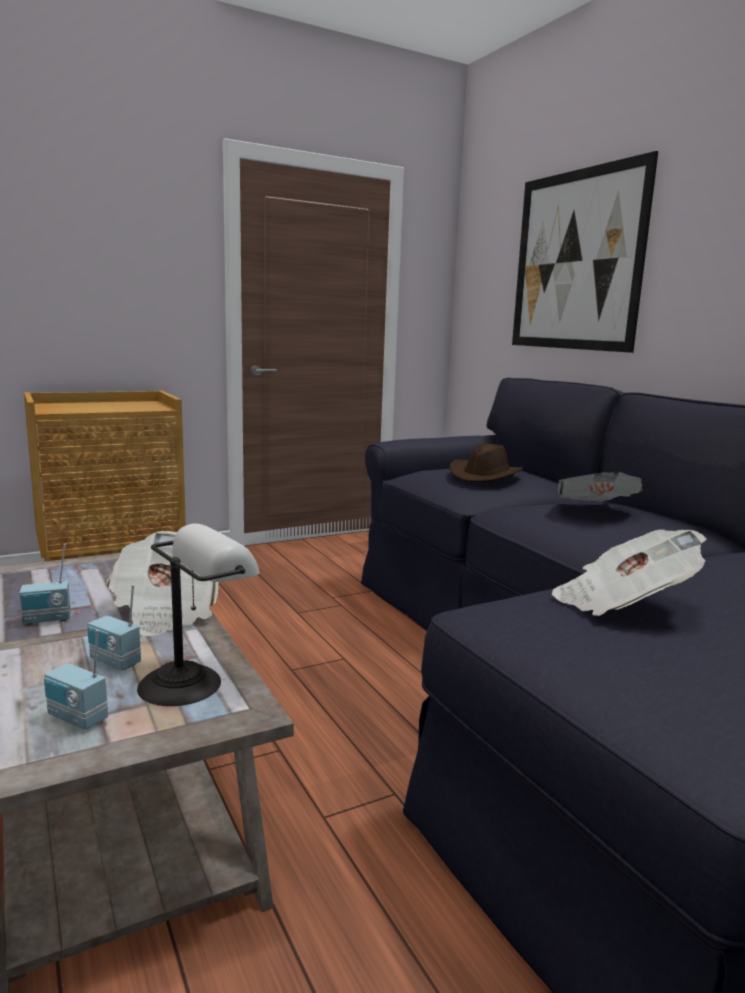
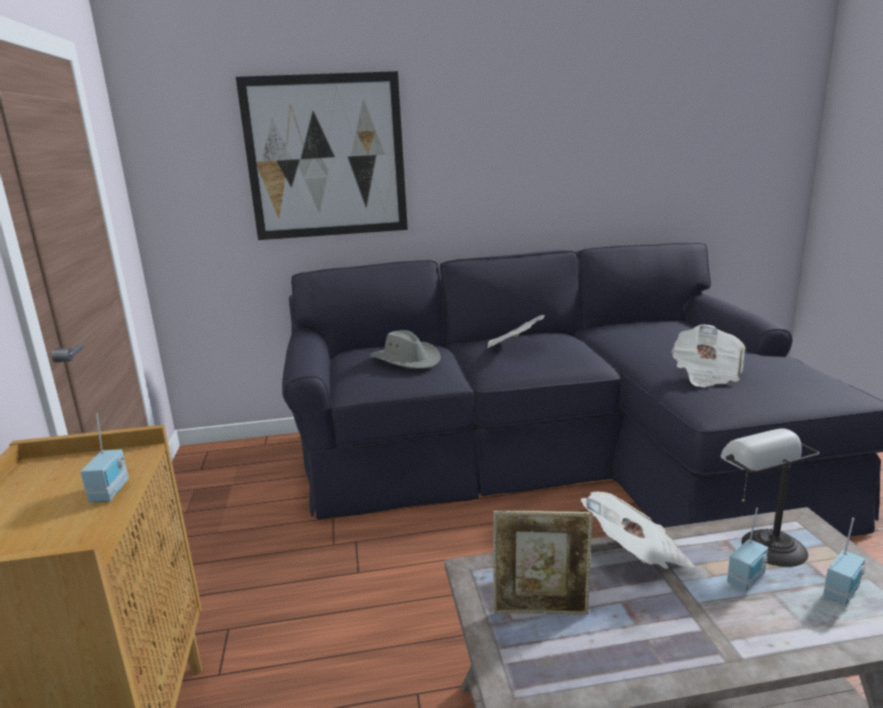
camera: 70 degrees left, 5 degrees up
radio [20,544,71,625] -> radio moved to [80,413,129,502]
brown hat [450,443,525,482] -> grey hat [370,330,440,369]
none -> picture frame [493,510,593,615]

